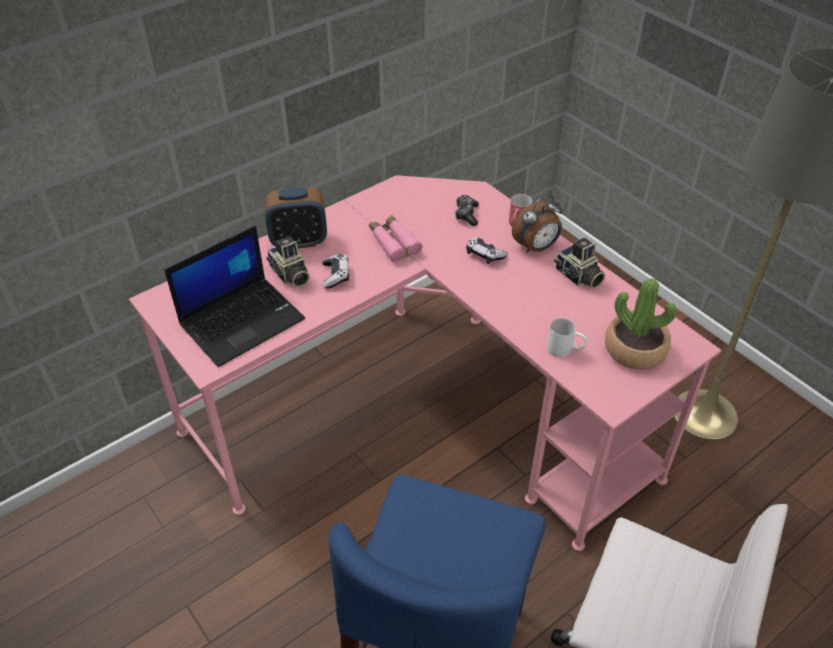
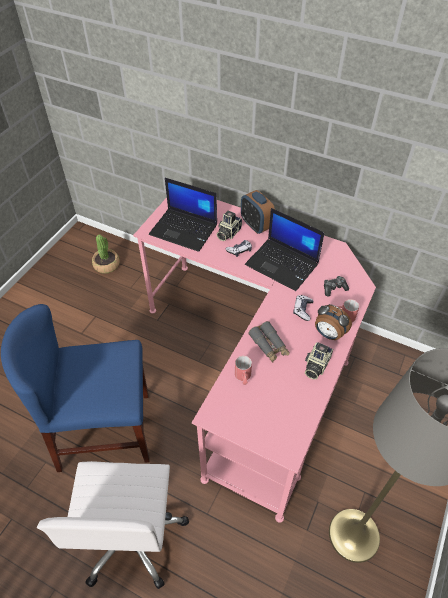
camera: 65 degrees right, 5 degrees up
pink binoculars [369,215,422,262] -> laptop [245,208,325,291]
white mug [547,318,587,357] -> red mug [235,356,252,385]
potted plant [605,278,677,370] -> potted plant moved to [92,234,120,274]
none -> grey binoculars [248,321,290,363]

